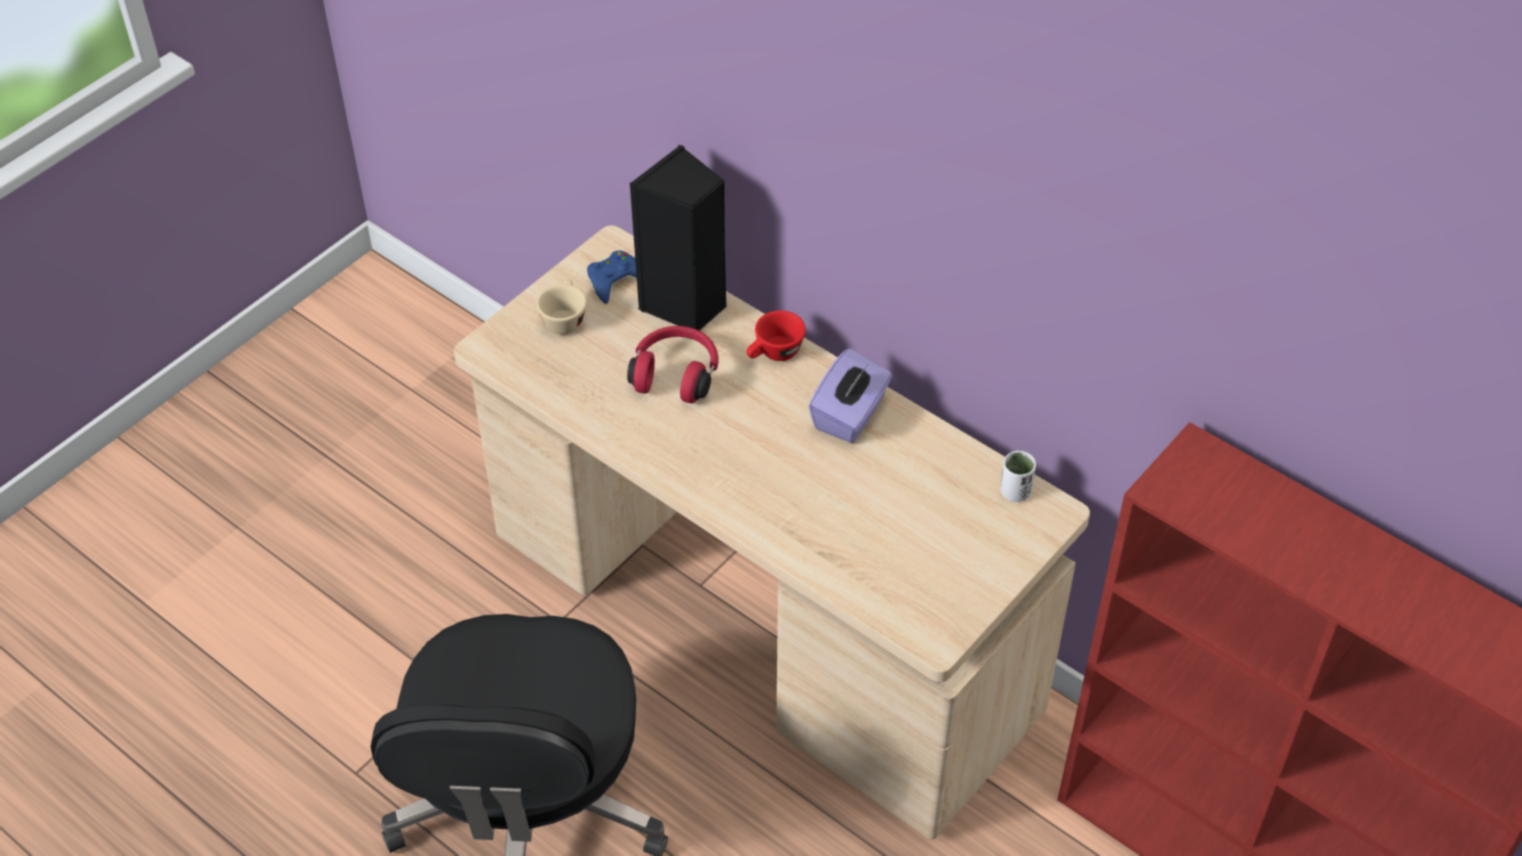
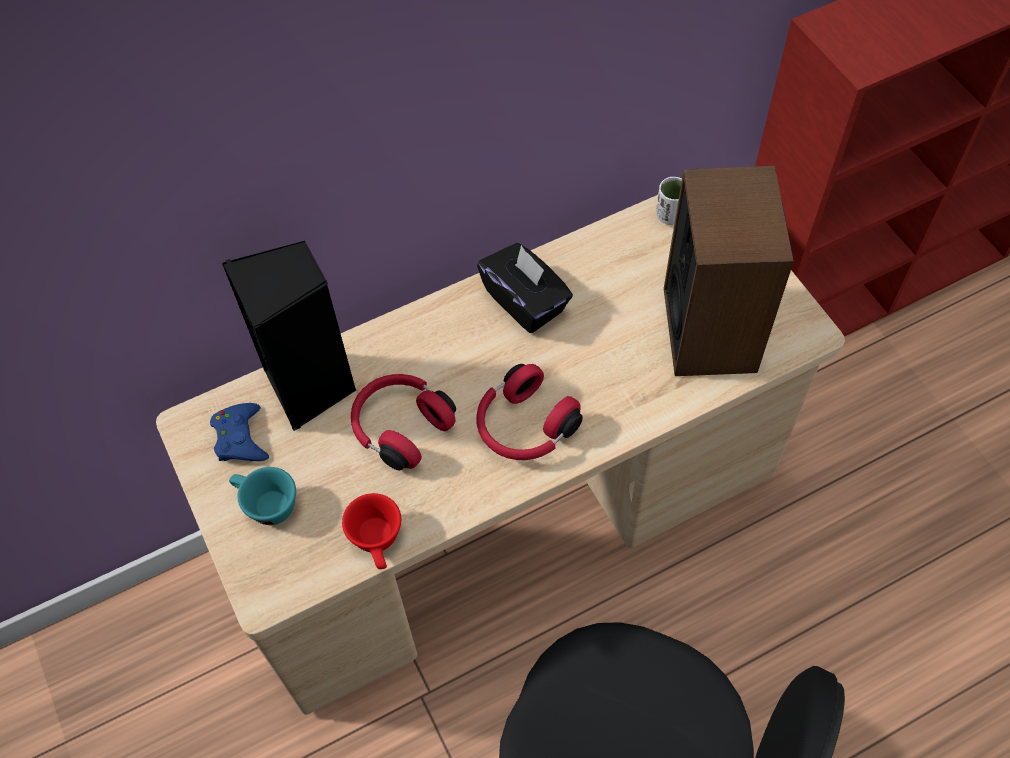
camera: 65 degrees left, 10 degrees up
beige cup [537,280,587,334] -> turquoise cup [229,467,296,525]
red cup [746,310,806,361] -> red cup moved to [342,493,401,569]
purple tissue box [809,348,892,443] -> black tissue box [477,243,573,333]
none -> red headphones [476,364,583,460]
none -> speaker [664,166,794,376]

